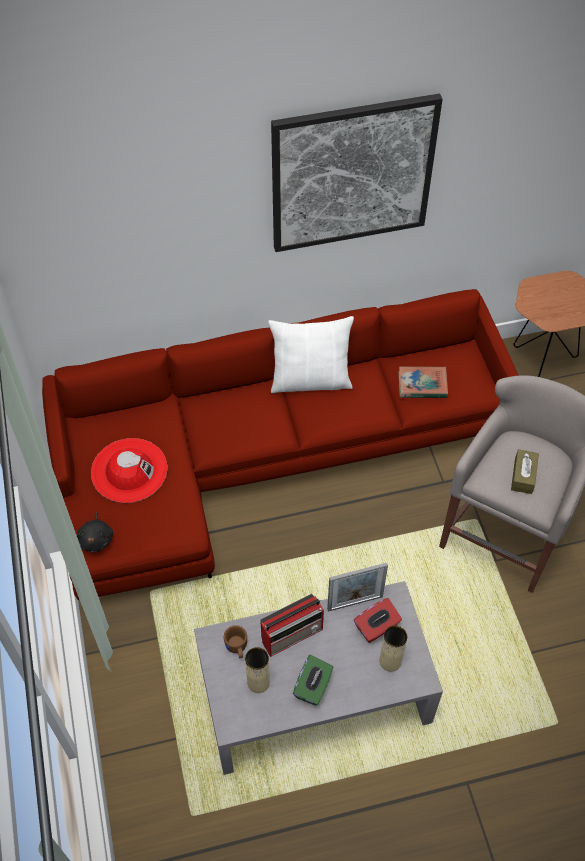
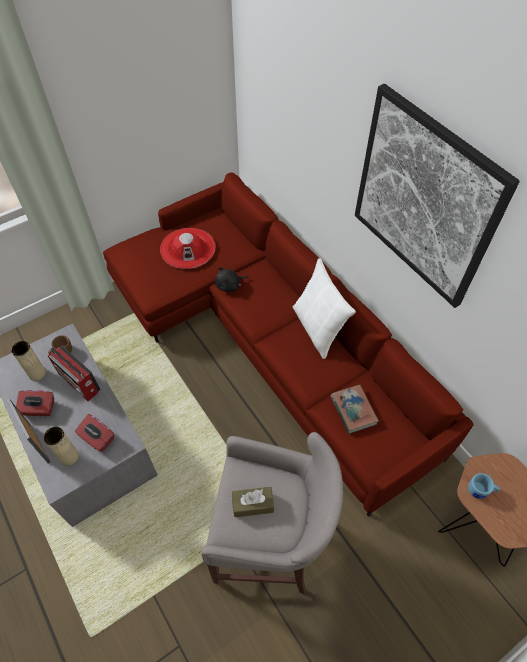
camera: 70 degrees right, 0 degrees up
black plush toy [77,512,113,553] -> black plush toy moved to [215,267,249,292]
green tissue box [293,654,333,705] -> red tissue box [16,390,54,416]
picture frame [327,563,388,612] -> picture frame moved to [7,399,50,463]
none -> blue mug [468,473,500,499]

